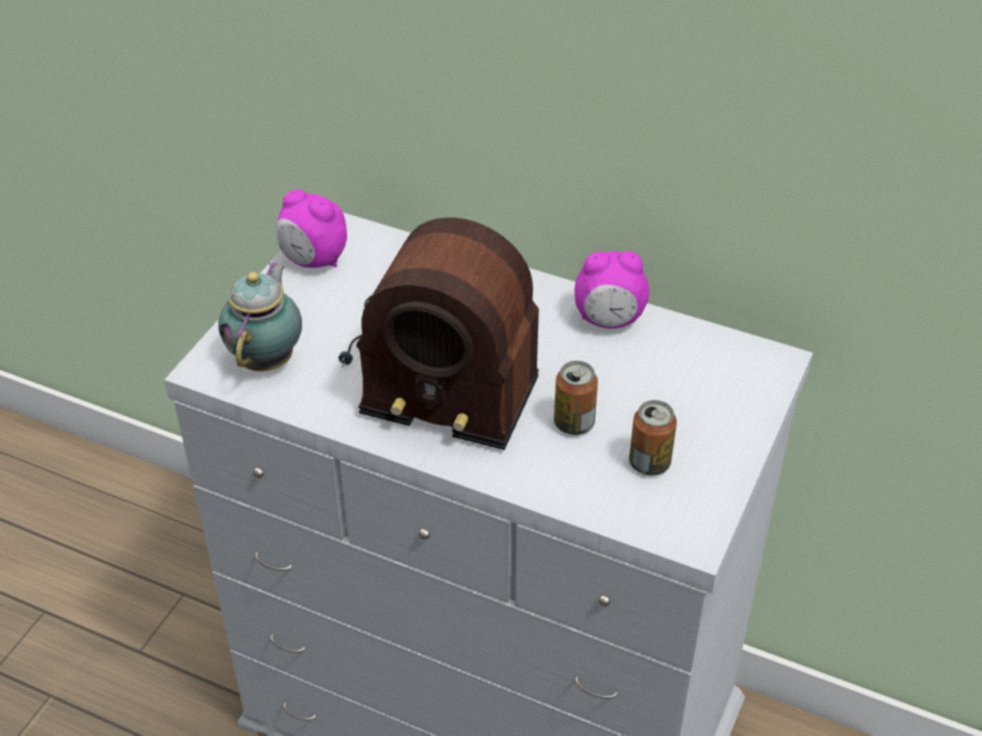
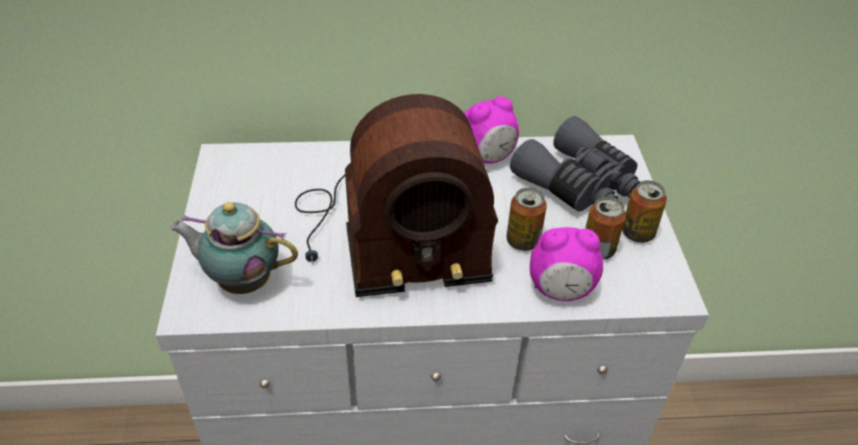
camera: 30 degrees left, 0 degrees up
teapot [218,262,302,371] -> teapot turned 60 degrees counterclockwise [170,202,298,294]
alarm clock [276,189,347,268] -> alarm clock moved to [530,227,603,301]
none -> grey binoculars [510,116,640,212]
none -> can [622,180,667,243]

